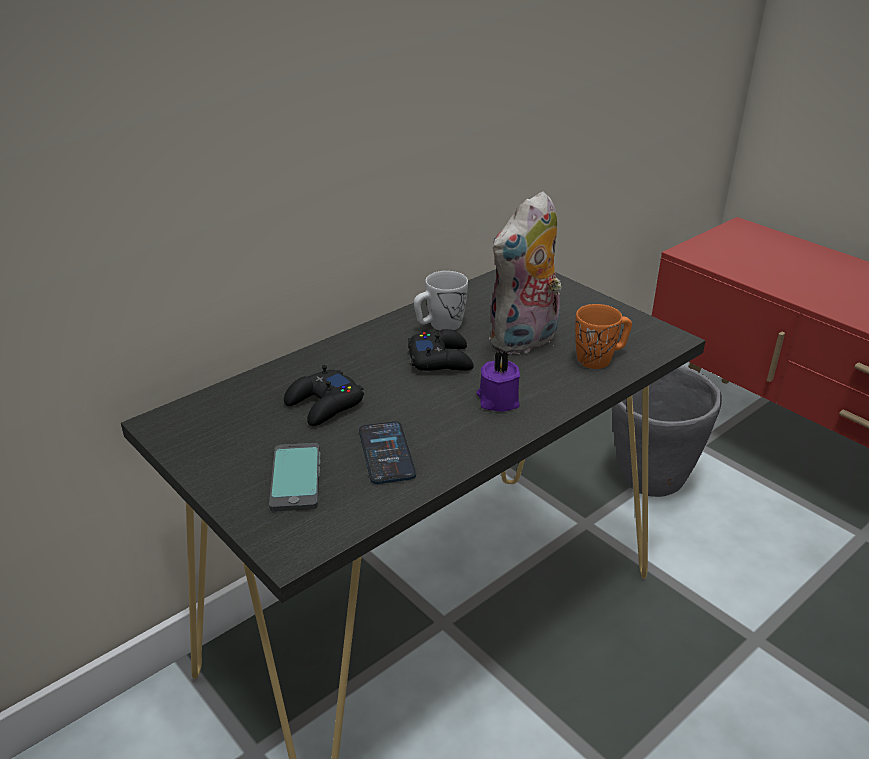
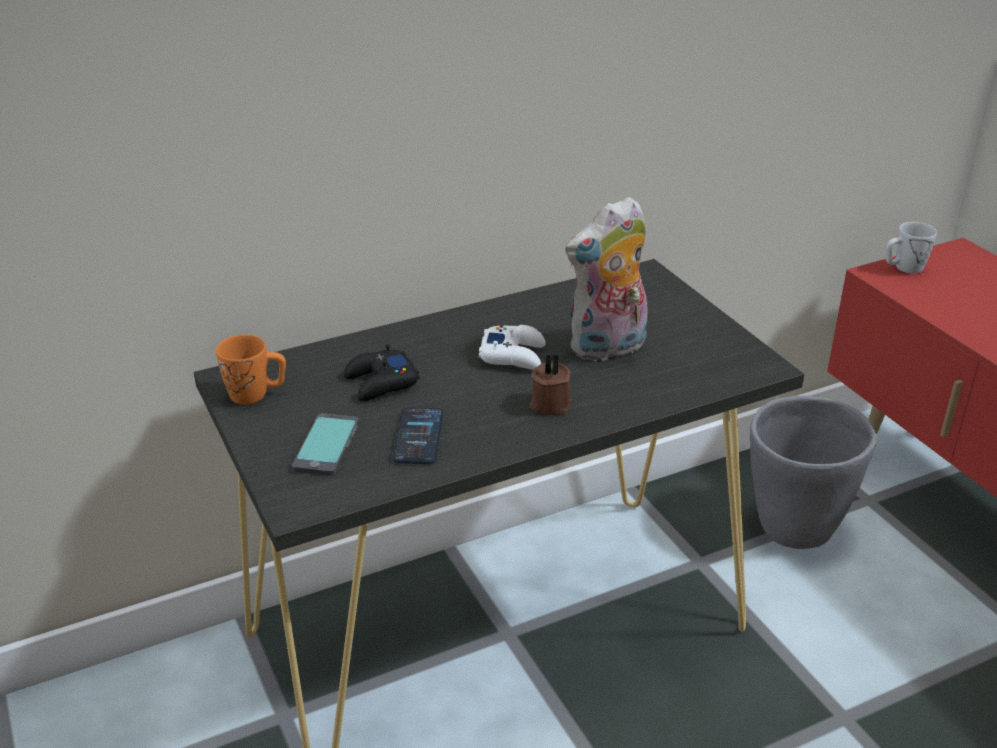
camera: 15 degrees right, 0 degrees up
black game controller [408,329,474,371] -> white game controller [479,325,546,370]
white mug [414,271,468,330] -> white mug moved to [886,222,937,274]
purple candle [477,351,520,412] -> brown candle [529,354,572,415]
orange mug [575,304,632,369] -> orange mug moved to [216,334,286,405]

